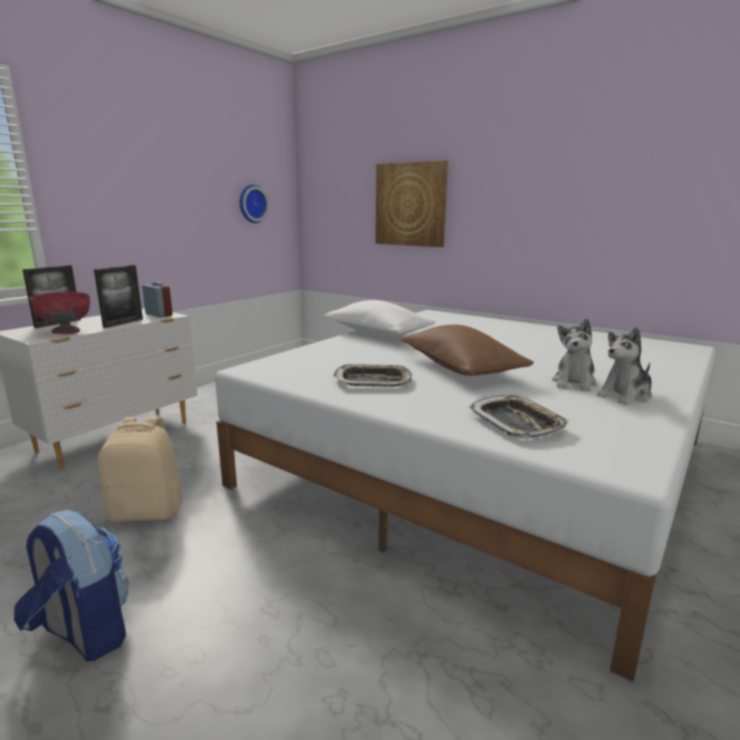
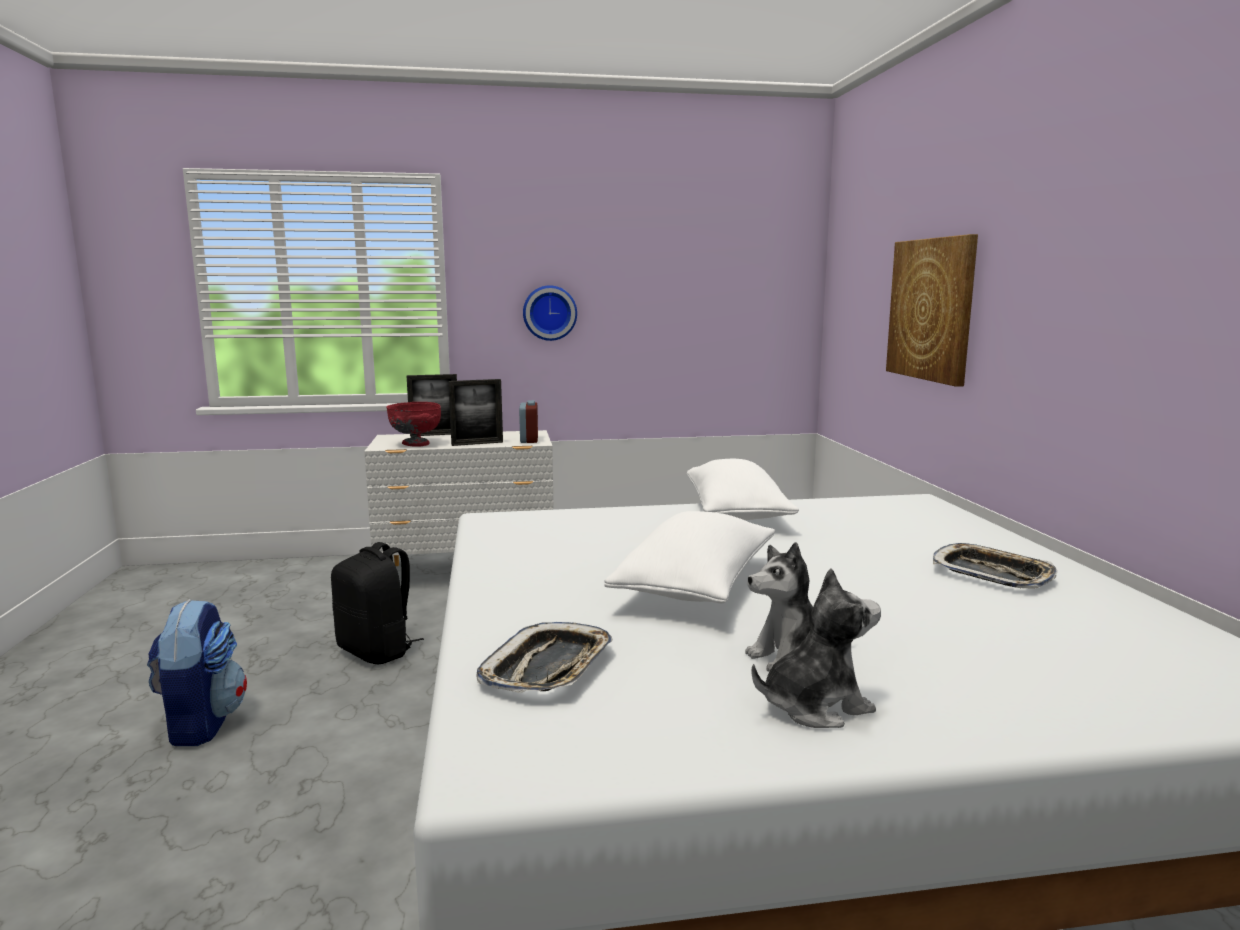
camera: 45 degrees right, 5 degrees down
beige backpack [97,417,183,522] -> black backpack [331,542,424,664]
wall clock [240,185,269,223] -> wall clock moved to [523,285,577,341]
tray [333,364,412,387] -> tray moved to [933,543,1058,589]
brown pillow [402,325,534,376] -> white pillow [604,511,775,603]
plush toy [597,327,652,405] -> plush toy turned 150 degrees clockwise [752,568,881,728]

